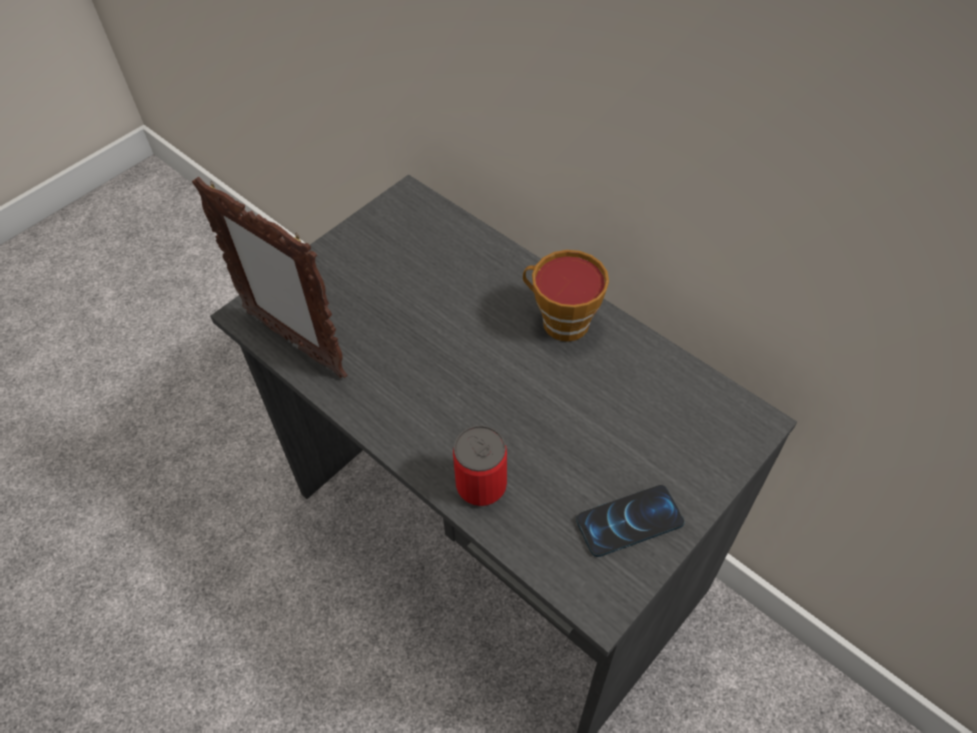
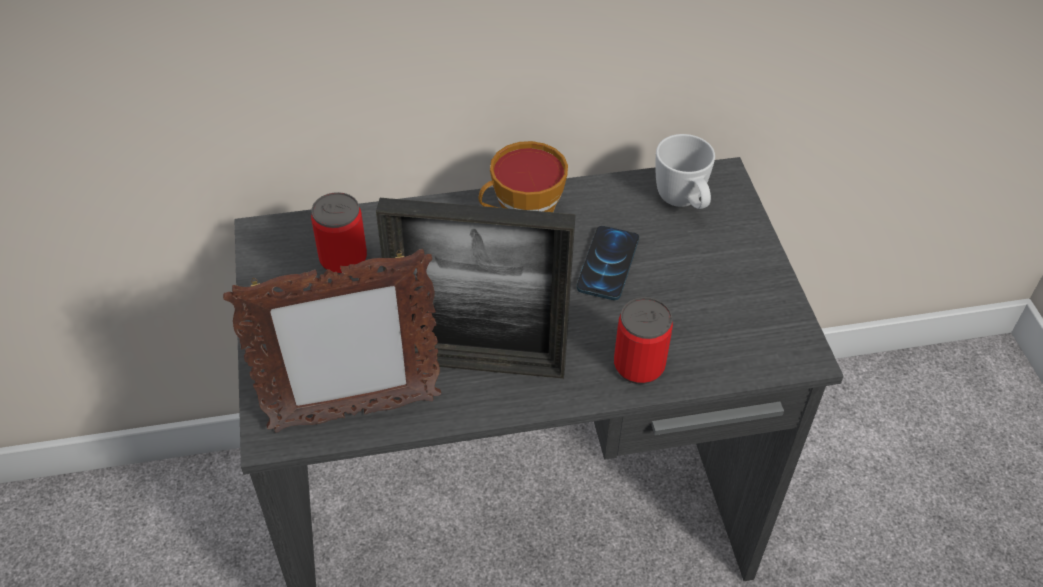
camera: 55 degrees left, 5 degrees down
phone [576,485,685,557] -> phone moved to [577,226,639,300]
none -> can [311,192,367,275]
none -> picture frame [376,198,576,379]
none -> white mug [655,134,715,209]

